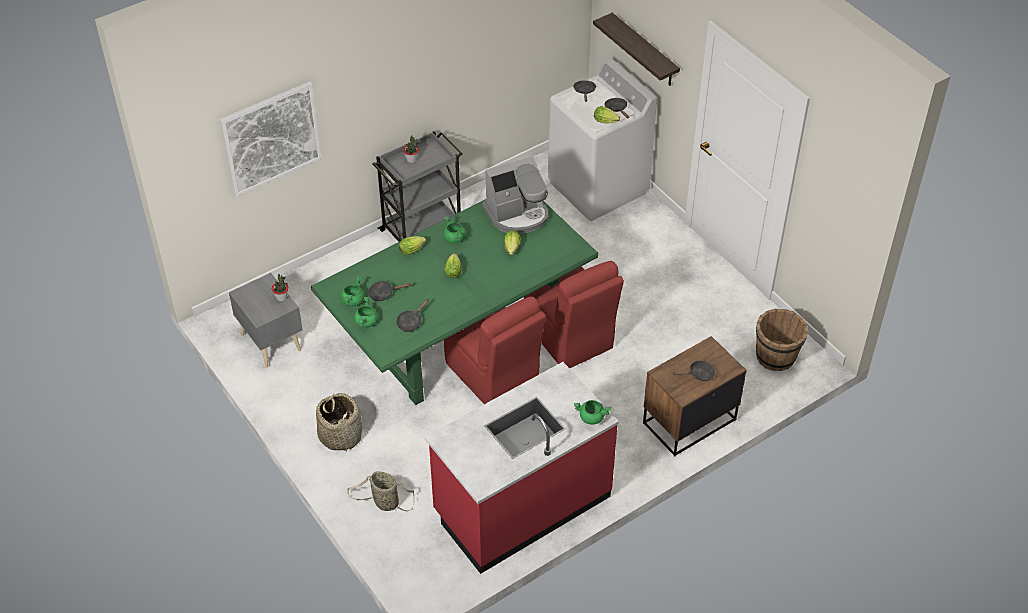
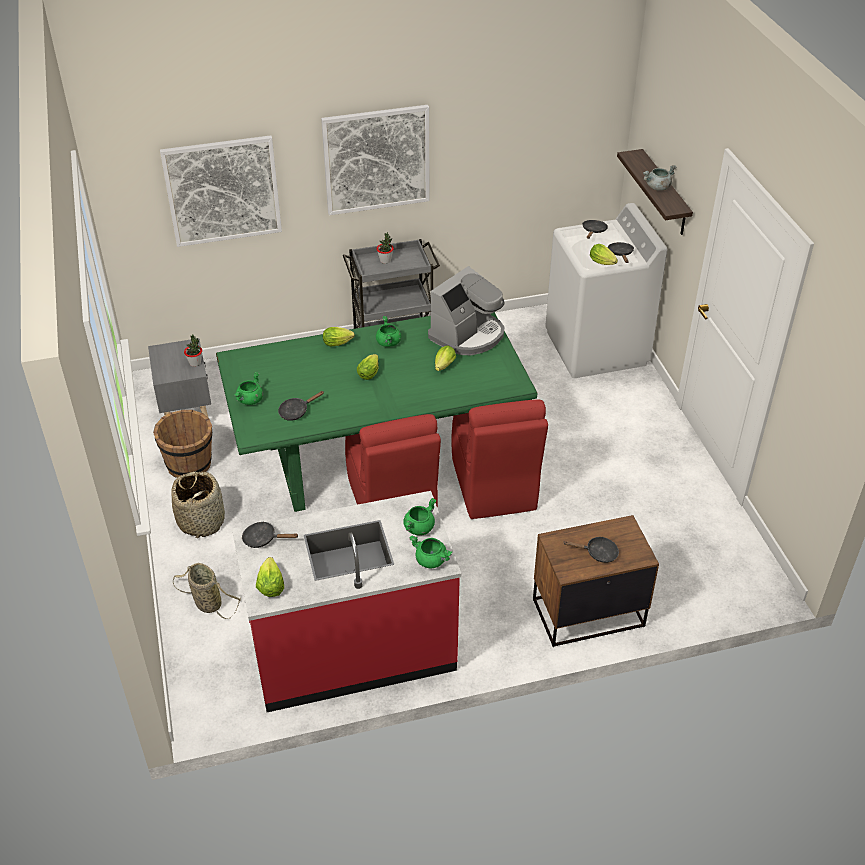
camera: 20 degrees right, 5 degrees down
green cooking pot [341,276,364,306] -> green cooking pot moved to [403,498,436,536]
black frying pan [368,281,411,301] -> black frying pan moved to [242,521,299,548]
coffee machine [482,156,548,234] -> coffee machine turned 45 degrees counterclockwise [428,266,504,355]
brown bucket [756,309,808,371] -> brown bucket moved to [153,410,213,478]
none -> lettuce [256,557,284,597]
none -> picture [321,105,429,215]
none -> grey cooking pot [643,165,676,191]

